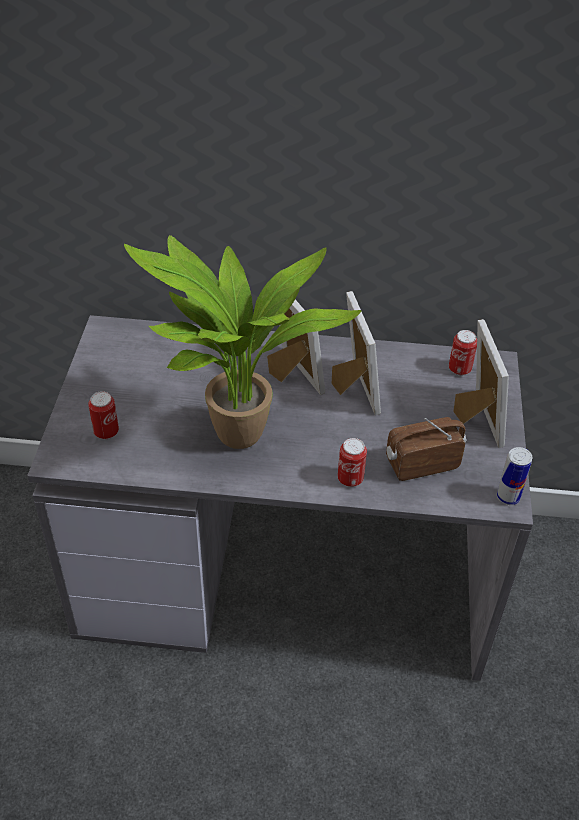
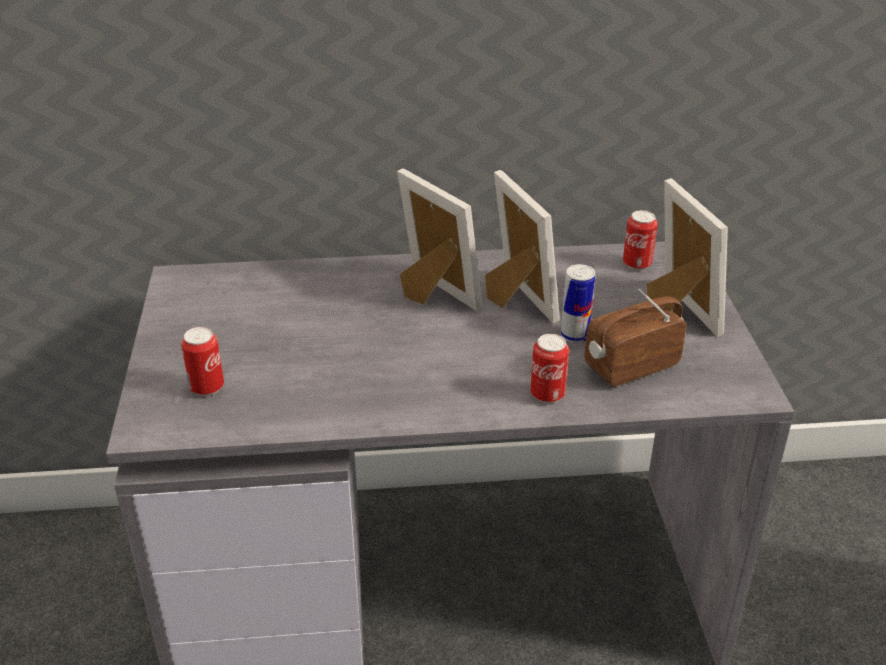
camera: 10 degrees left, 10 degrees down
potted plant [124,235,361,449] -> none
can [497,447,532,505] -> can moved to [561,264,595,343]

